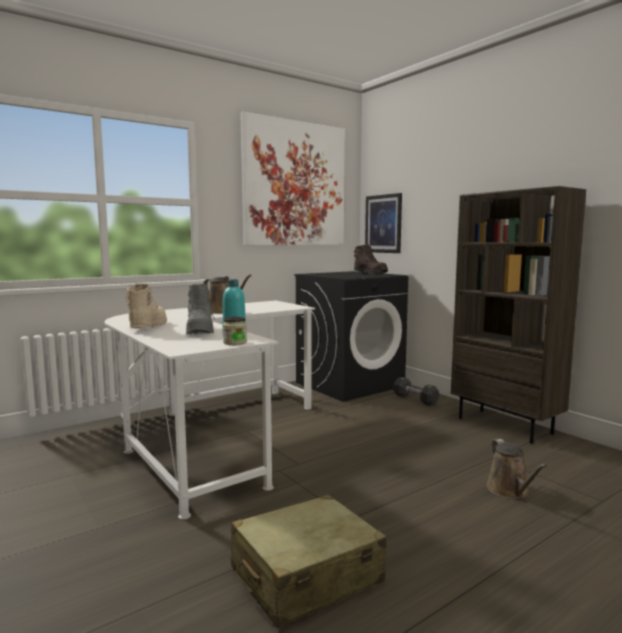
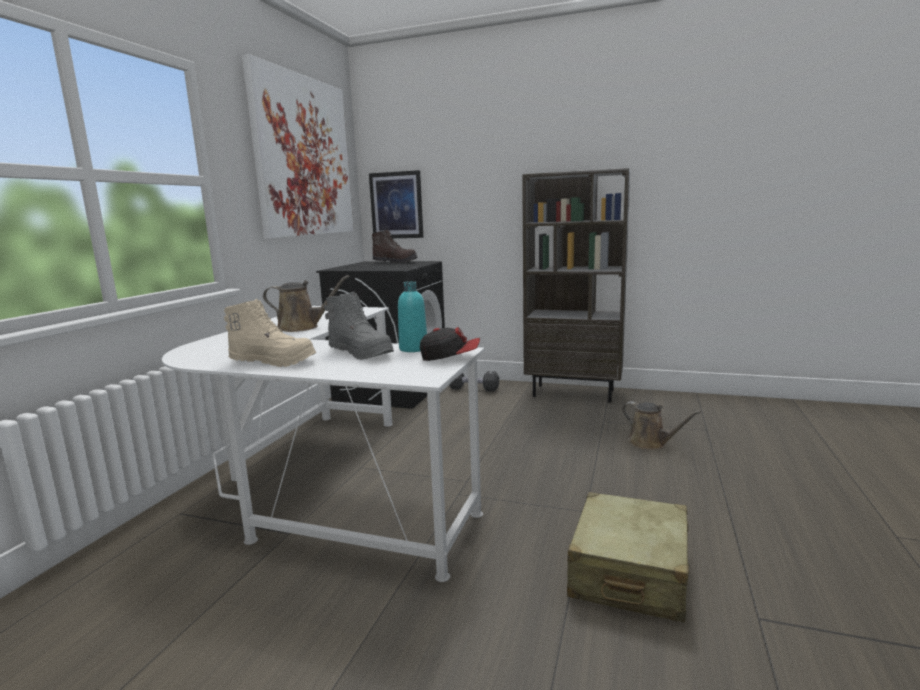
camera: 35 degrees left, 5 degrees up
beige boot [125,284,167,328] -> beige boot turned 135 degrees clockwise [224,299,316,367]
jar [223,317,247,345] -> cap [420,327,480,361]

